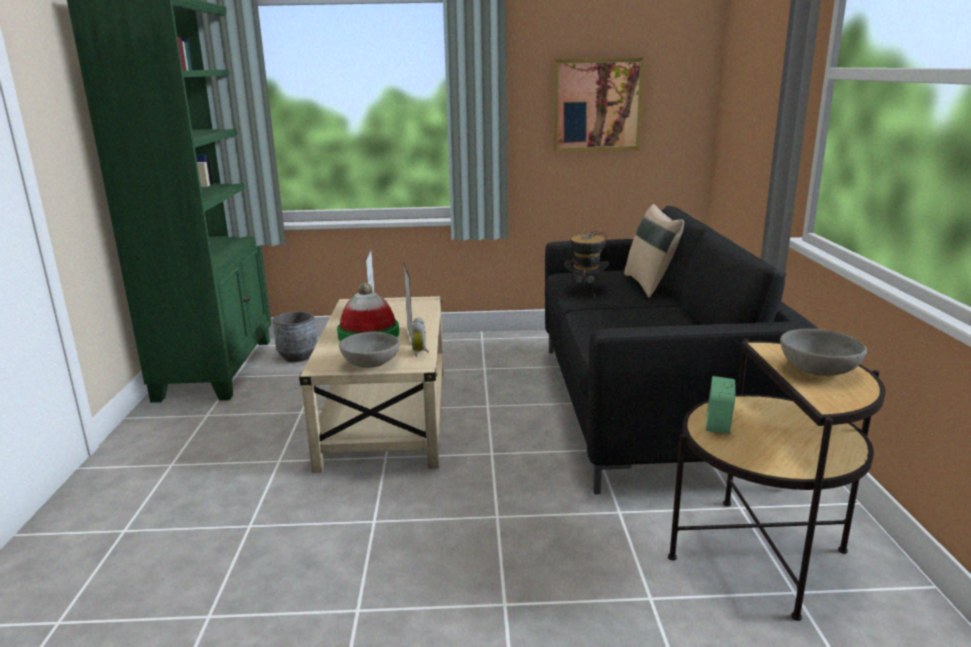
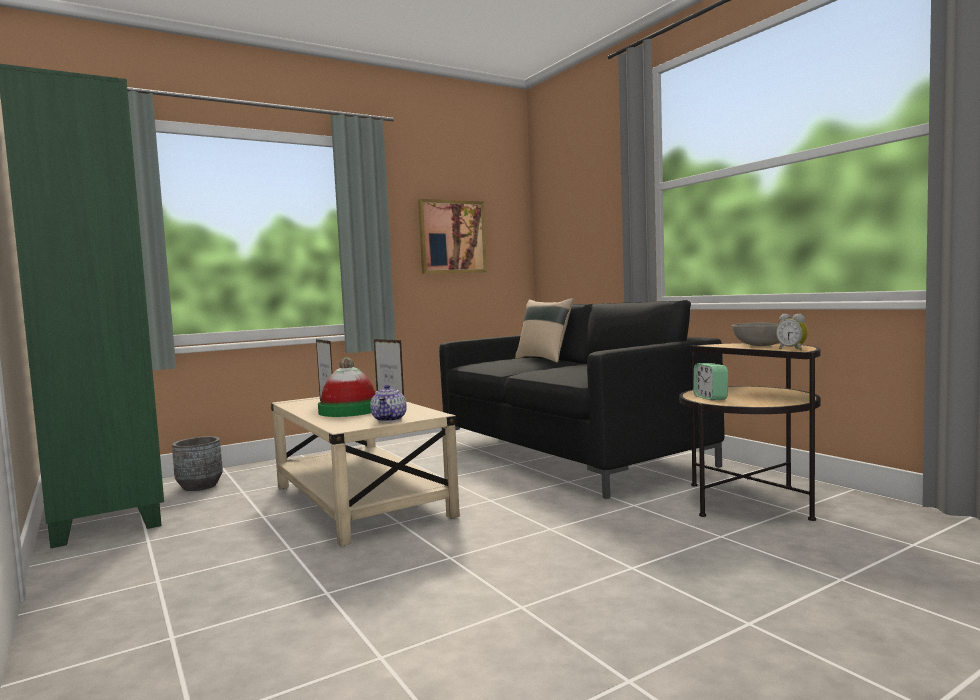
camera: 30 degrees left, 15 degrees down
grey bowl [339,332,400,368] -> teapot [370,384,407,422]
alarm clock [411,317,429,357] -> alarm clock moved to [776,314,808,351]
hat [564,231,609,297] -> none

